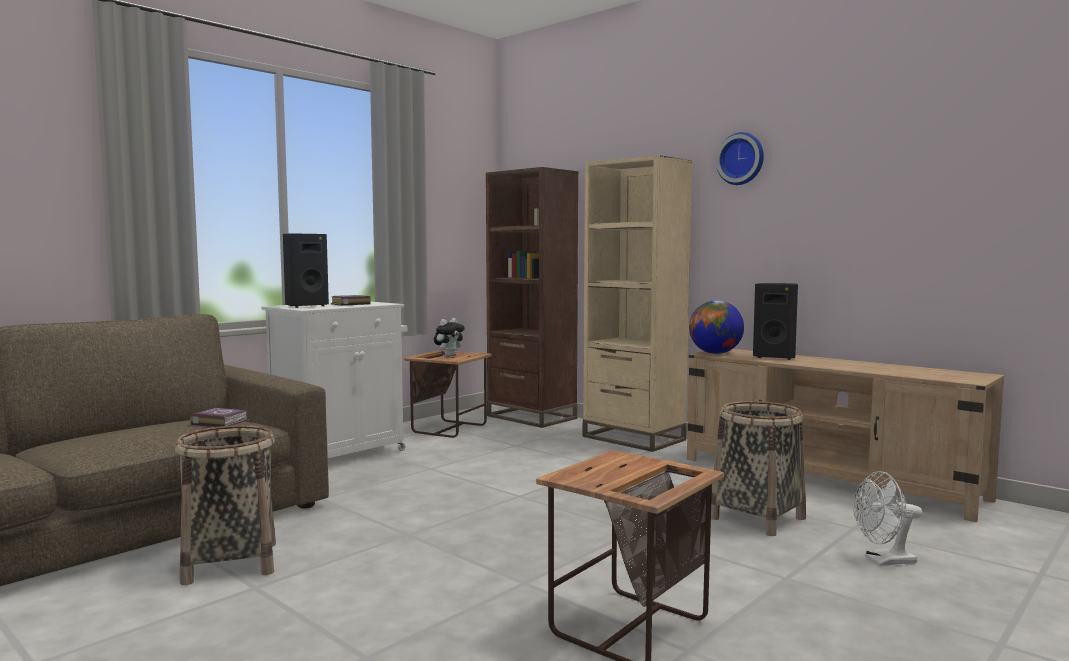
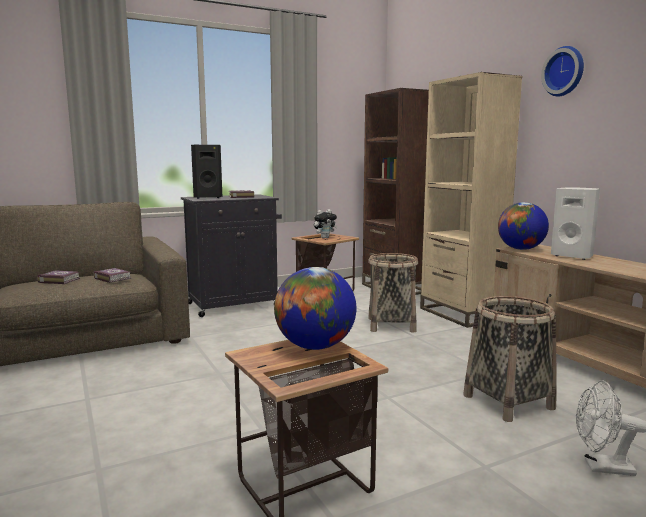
camera: 20 degrees right, 5 degrees up
basket [174,425,276,585] -> basket moved to [368,253,418,333]
white cabinet [262,302,407,458] -> black cabinet [181,194,282,317]
black speaker [753,283,798,360] -> white speaker [551,187,600,260]
none -> book [37,270,80,284]
none -> globe [274,267,356,350]

